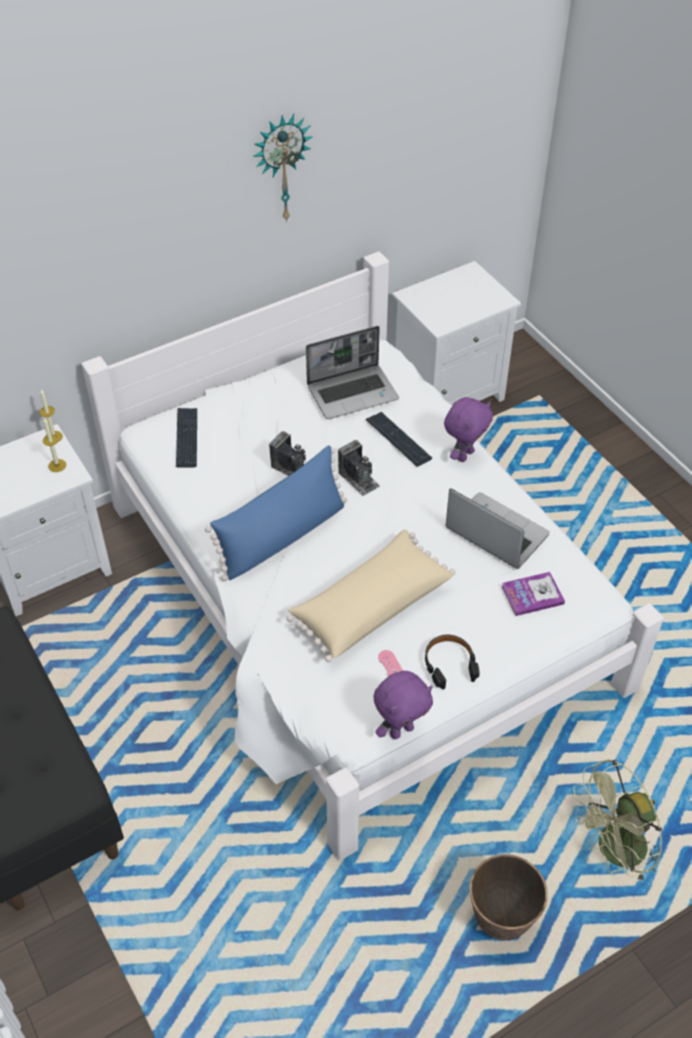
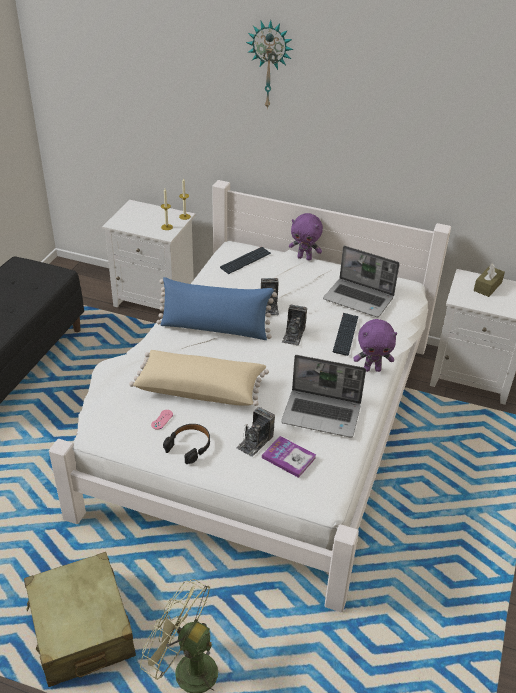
camera: 50 degrees right, 10 degrees down
wall clock [253,114,312,222] -> wall clock moved to [246,20,294,110]
purple plush toy [373,671,433,739] -> purple plush toy moved to [289,213,323,261]
laptop [446,488,550,569] -> laptop turned 105 degrees clockwise [281,355,366,438]
planter [469,854,548,940] -> beige suitcase [24,552,136,687]
none -> camera [236,407,275,457]
none -> brown tissue box [473,263,505,297]

